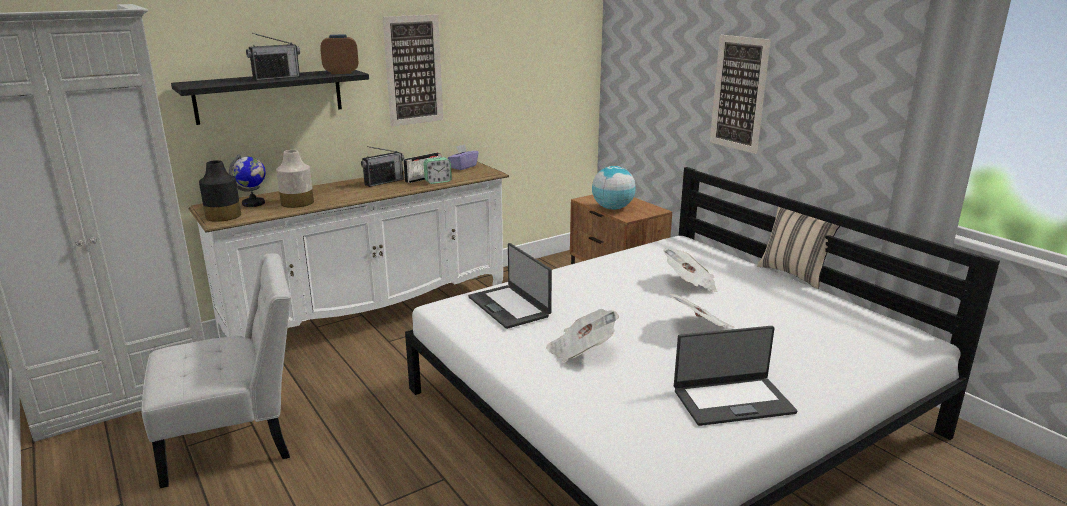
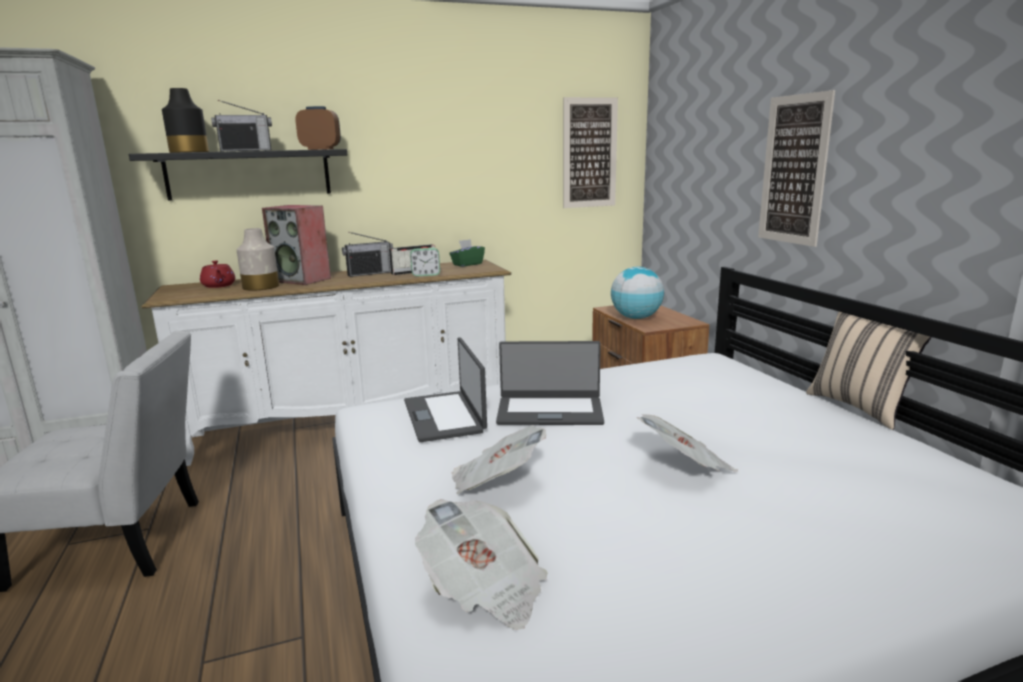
camera: 15 degrees right, 5 degrees down
black vase [199,160,241,222] -> black vase moved to [162,88,209,153]
globe [229,154,265,207] -> red teapot [200,261,235,288]
picture [382,14,443,127] -> picture moved to [563,97,618,208]
purple tissue box [448,144,479,170] -> green tissue box [449,239,485,267]
newspaper [663,249,717,292] -> newspaper moved to [415,499,548,630]
laptop [674,326,797,426] -> laptop moved to [496,341,604,425]
none -> speaker [262,205,331,285]

